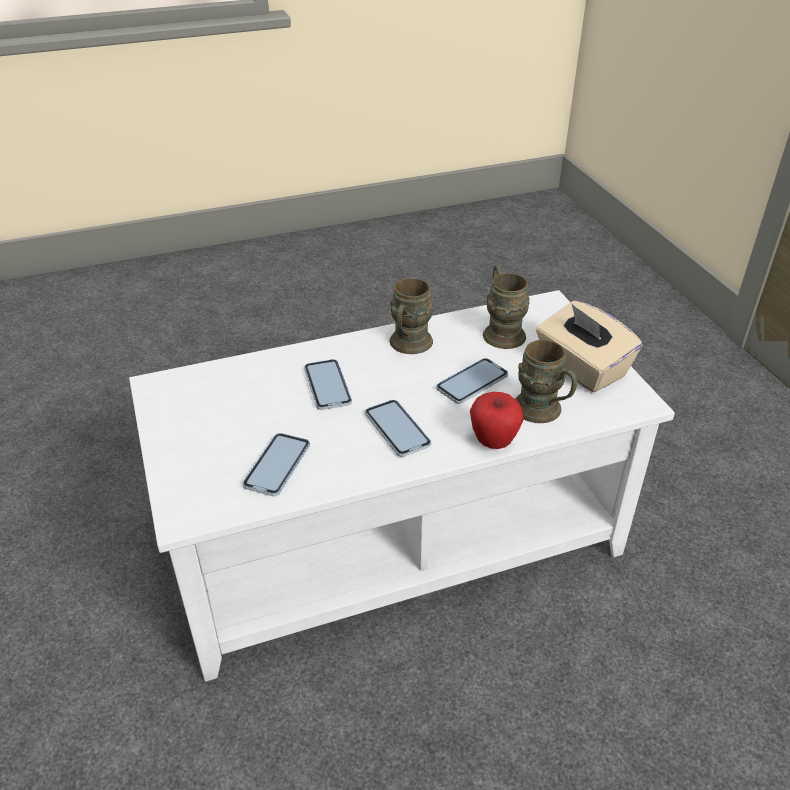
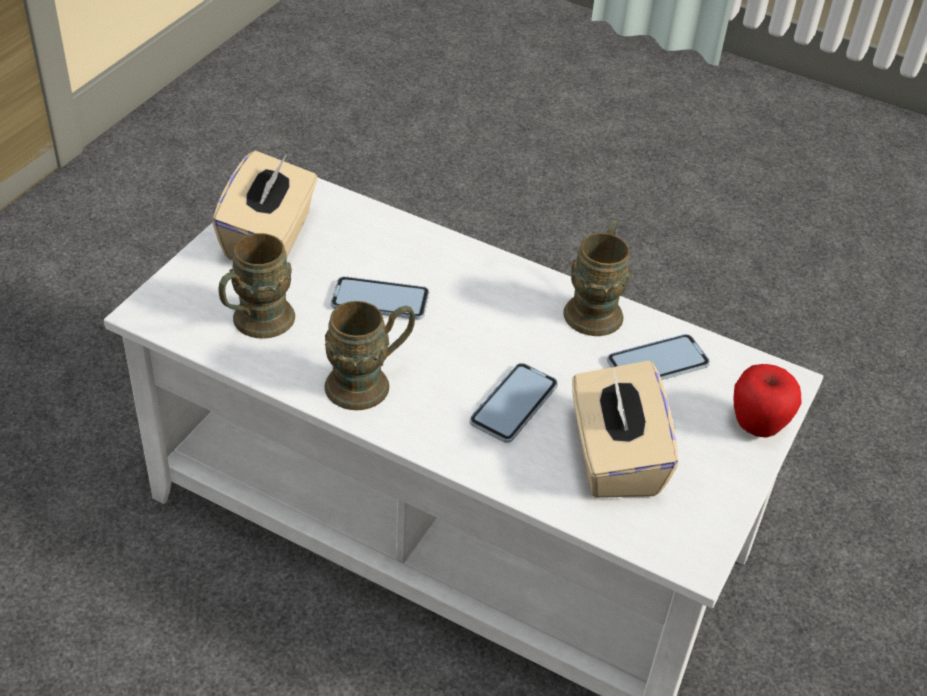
camera: 135 degrees left, 5 degrees up
phone [365,400,431,457] -> none
apple [470,392,524,449] -> apple moved to [733,364,801,438]
brown mug [516,340,577,423] -> brown mug moved to [563,219,631,336]
none -> beige tissue box [572,360,678,498]

